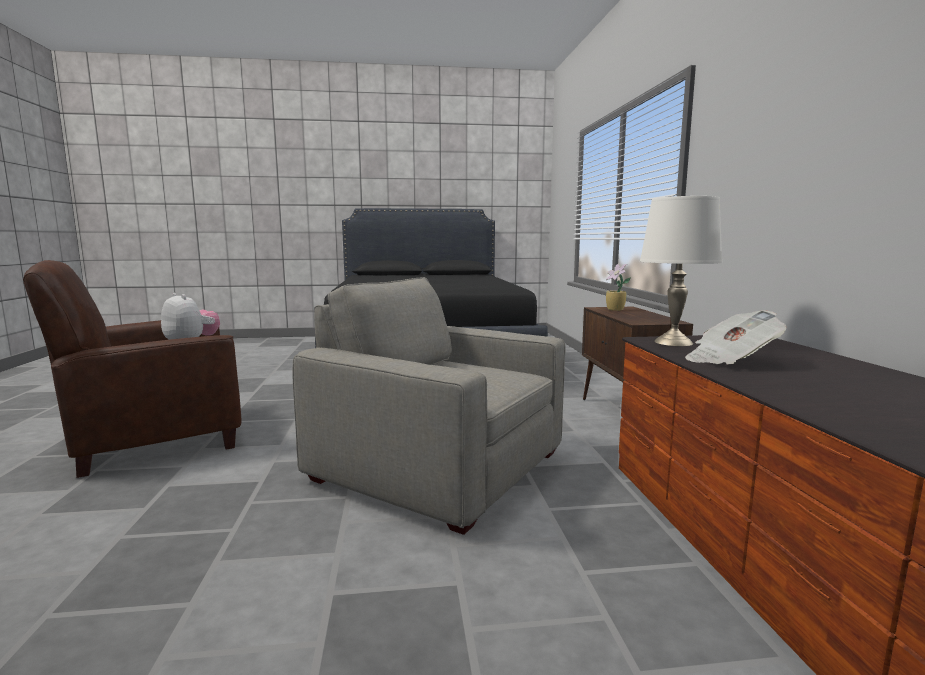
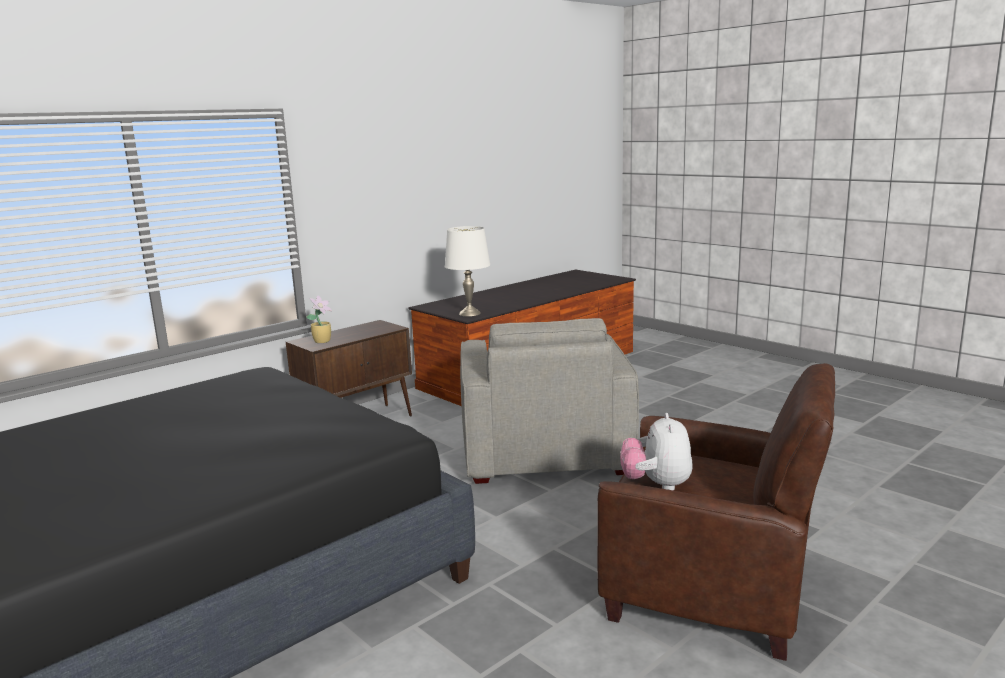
camera: 125 degrees left, 5 degrees up
newspaper [685,310,787,365] -> none

